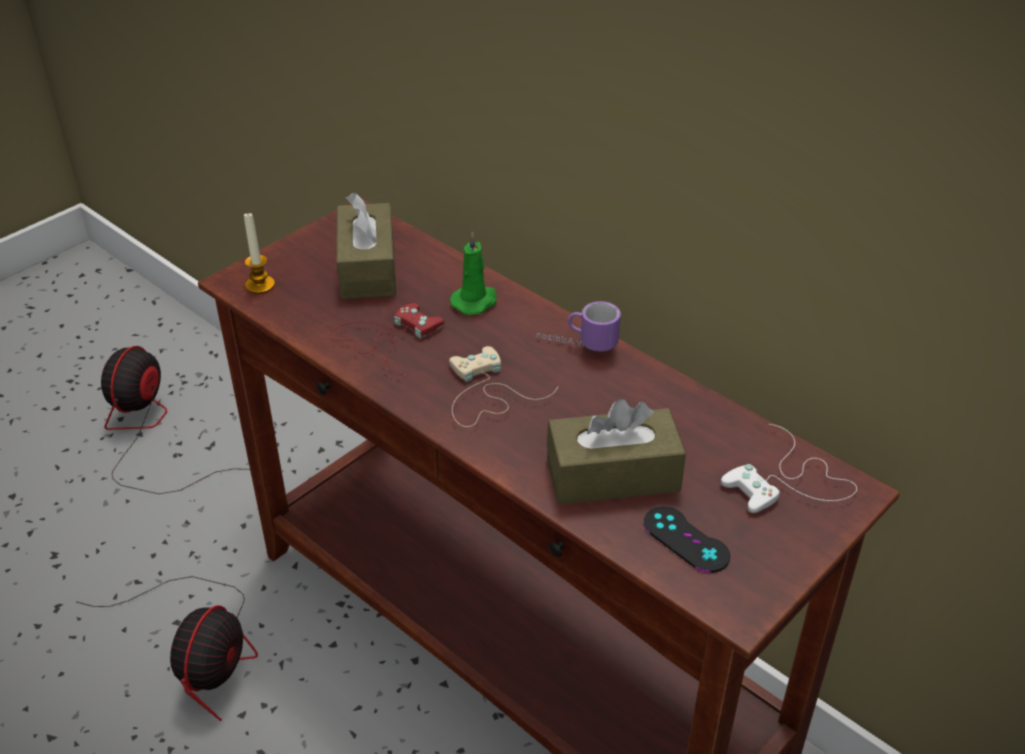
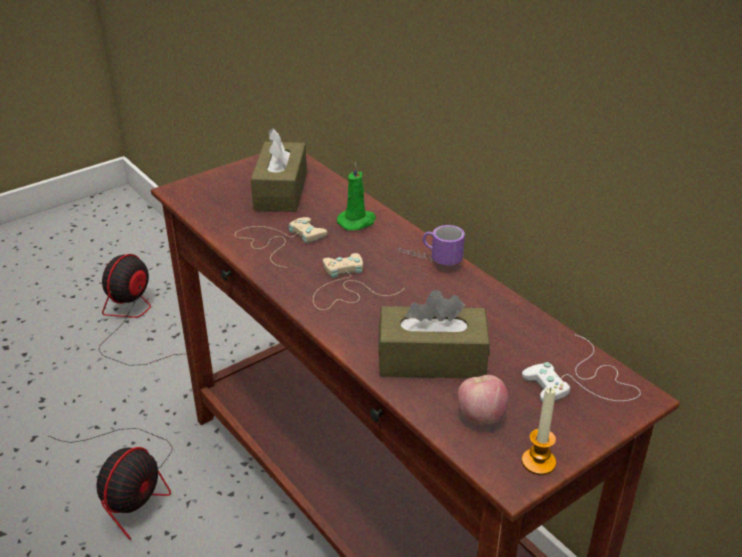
camera: 10 degrees right, 5 degrees down
candle [244,212,275,294] -> candle moved to [522,387,556,475]
red game controller [329,303,444,375] -> beige game controller [235,217,327,268]
black game controller [644,506,730,573] -> apple [457,375,508,425]

